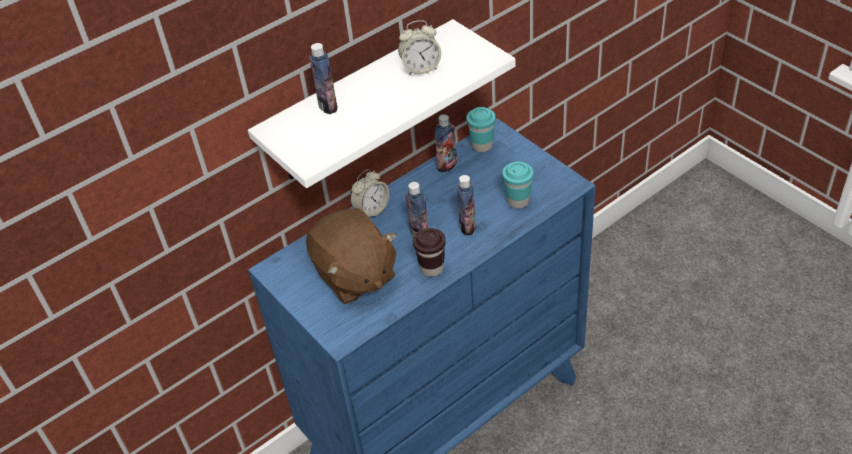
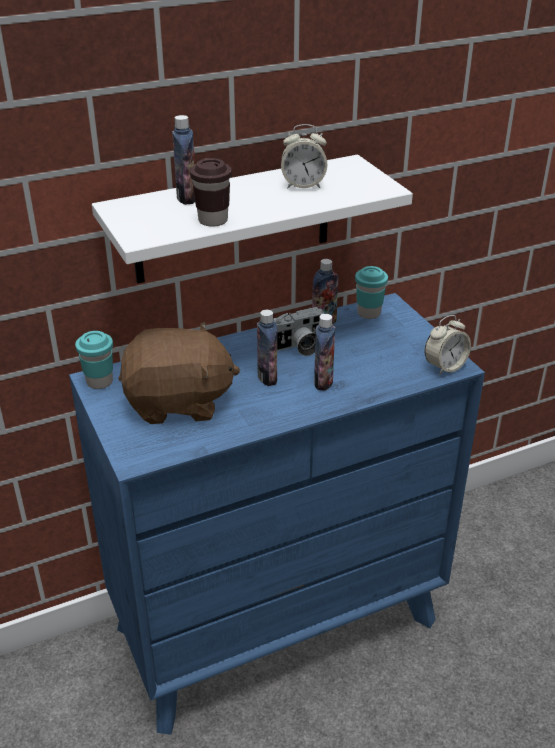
camera: 10 degrees right, 10 degrees down
brown plush toy [306,208,397,304] -> brown plush toy turned 75 degrees counterclockwise [119,321,240,424]
alarm clock [350,169,389,218] -> alarm clock moved to [425,315,471,375]
brown cup [413,228,446,277] -> brown cup moved to [190,158,232,227]
turquoise cup [502,161,533,209] -> turquoise cup moved to [75,331,113,389]
none -> camera [273,307,324,356]

